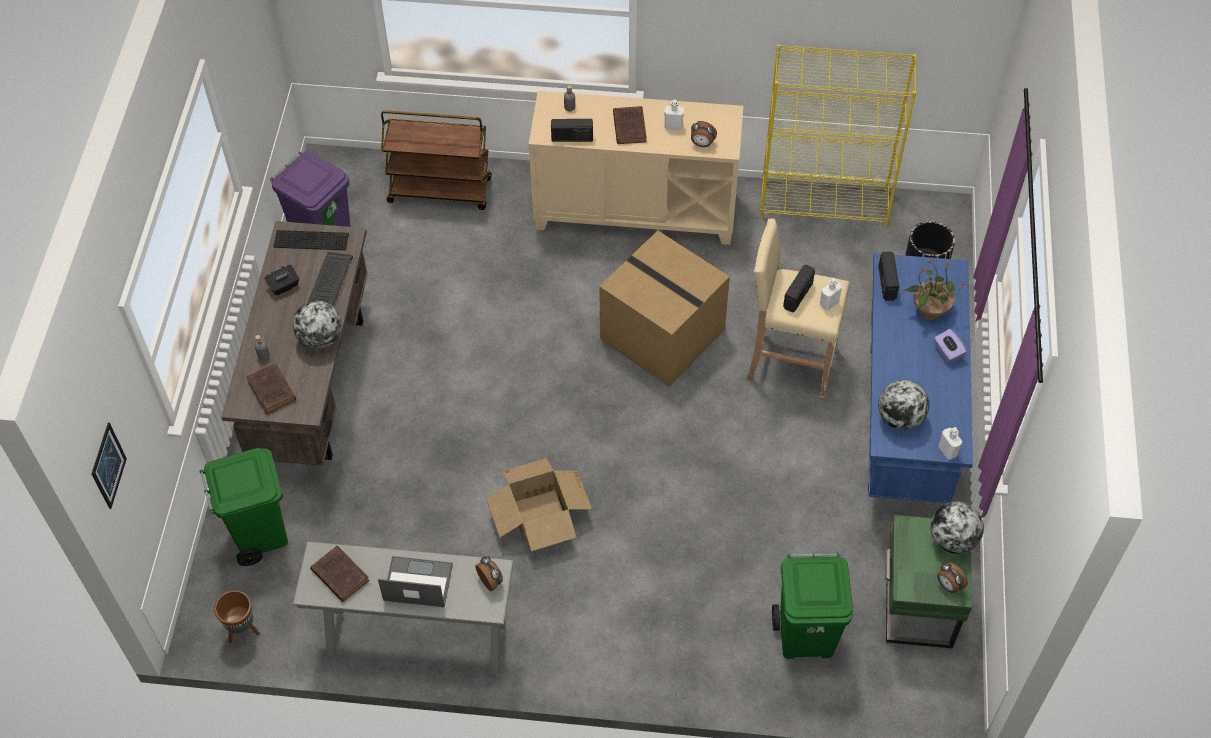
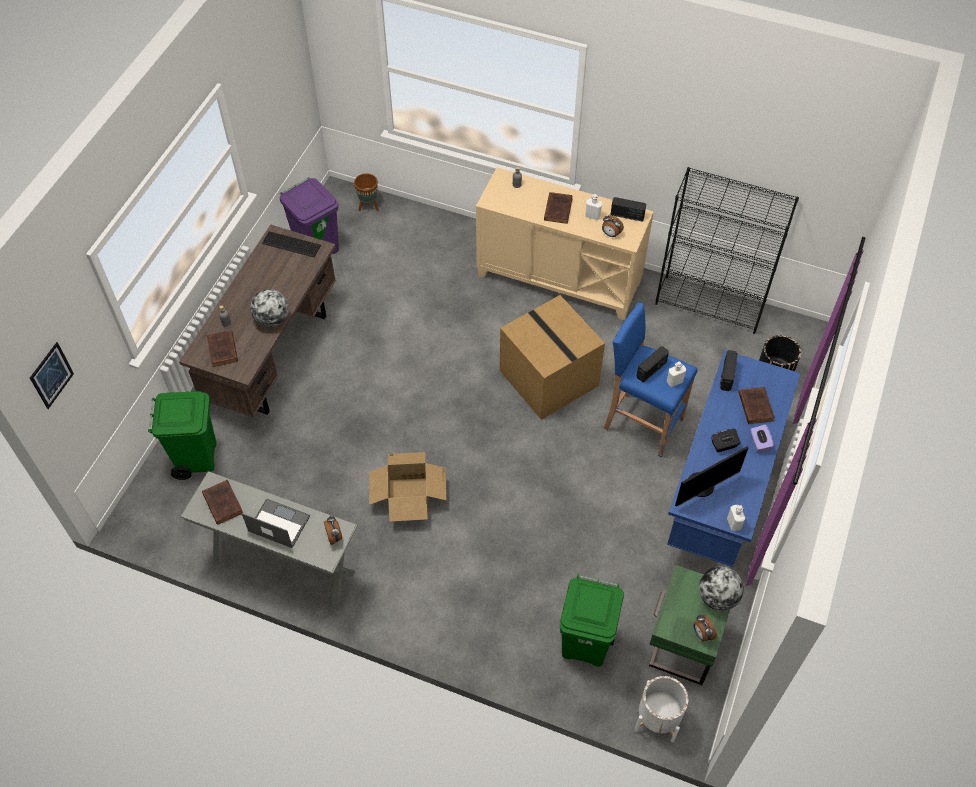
camera: 15 degrees right, 0 degrees up
brown planter [214,590,260,643] -> brown planter moved to [354,173,379,211]
black tissue box [264,265,299,296] -> black tissue box moved to [711,429,741,452]
keyboard [308,252,353,306] -> none
brown cart [381,110,492,210] -> none
radio [551,119,593,142] -> radio moved to [610,197,646,221]
beige stool [747,218,850,398] -> blue stool [604,302,697,457]
yellow bookcase [760,45,916,227] -> black bookcase [655,167,799,334]
globe [878,380,929,430] -> monitor [675,446,748,506]
potted plant [904,259,967,320] -> brown book [738,387,775,424]
none -> white planter [635,676,688,742]

